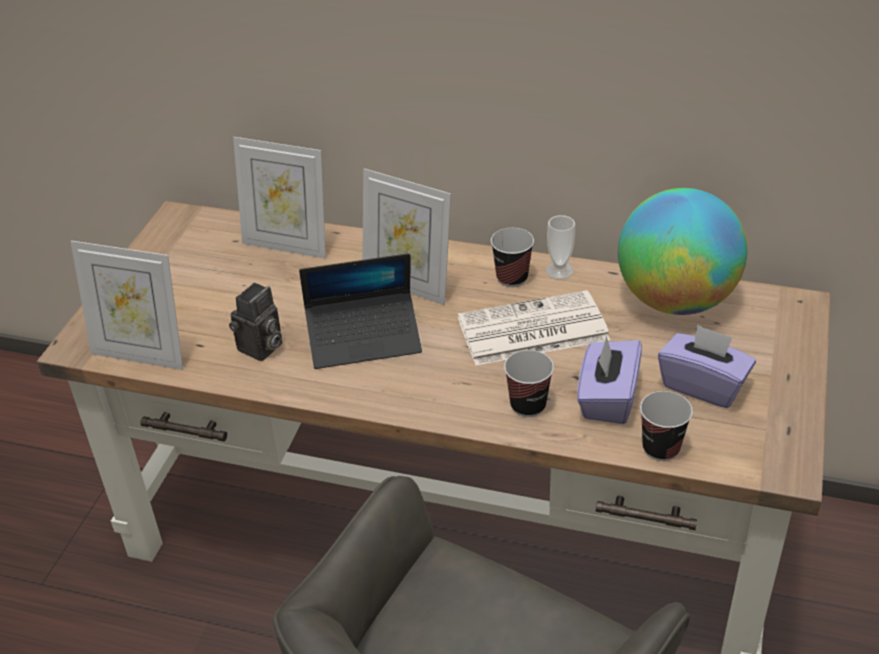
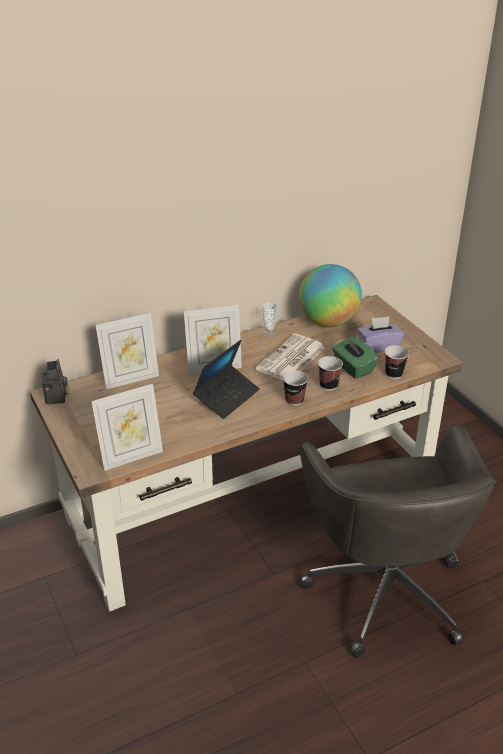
camera: 45 degrees left, 5 degrees down
camera [229,282,282,361] -> camera moved to [42,359,69,405]
cup [491,228,534,287] -> cup moved to [283,370,308,406]
purple tissue box [577,336,642,424] -> green tissue box [332,336,378,379]

